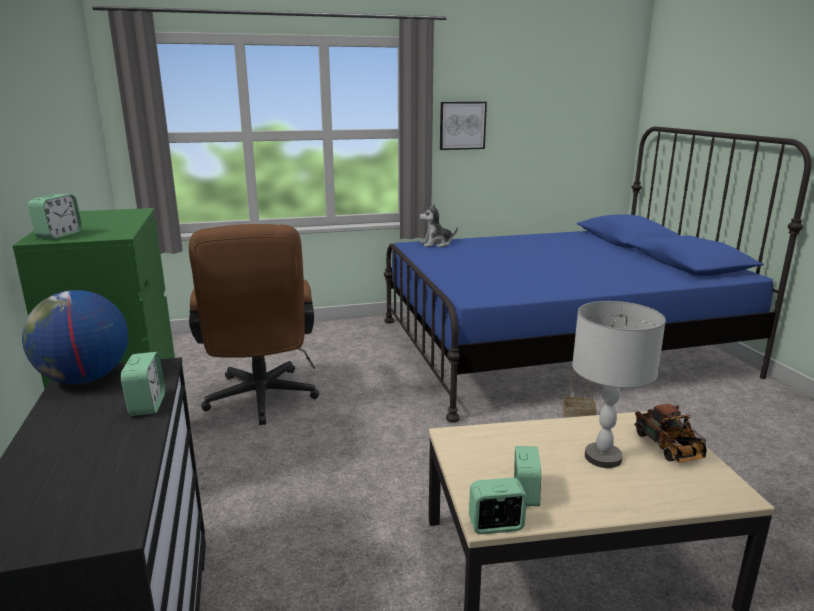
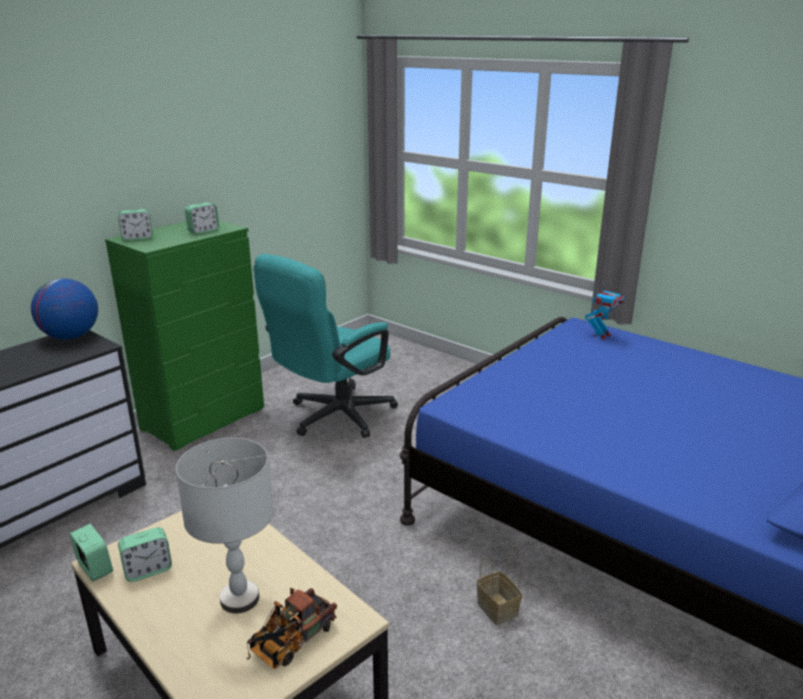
camera: 55 degrees right, 5 degrees up
alarm clock [121,352,165,416] -> alarm clock moved to [185,203,219,234]
brown office chair [189,224,319,425] -> turquoise office chair [254,254,398,438]
plush toy [419,204,458,247] -> toy robot [585,280,625,340]
picture [440,102,487,150] -> none

